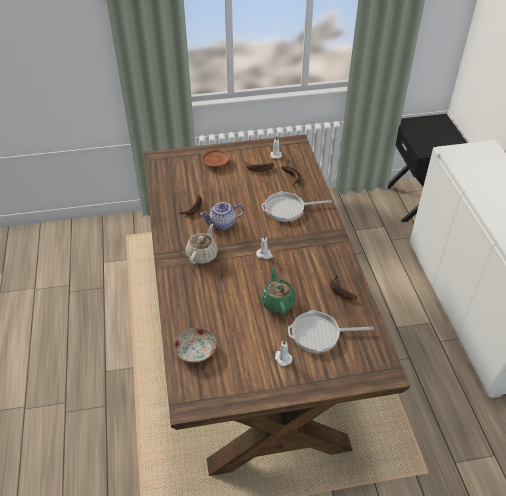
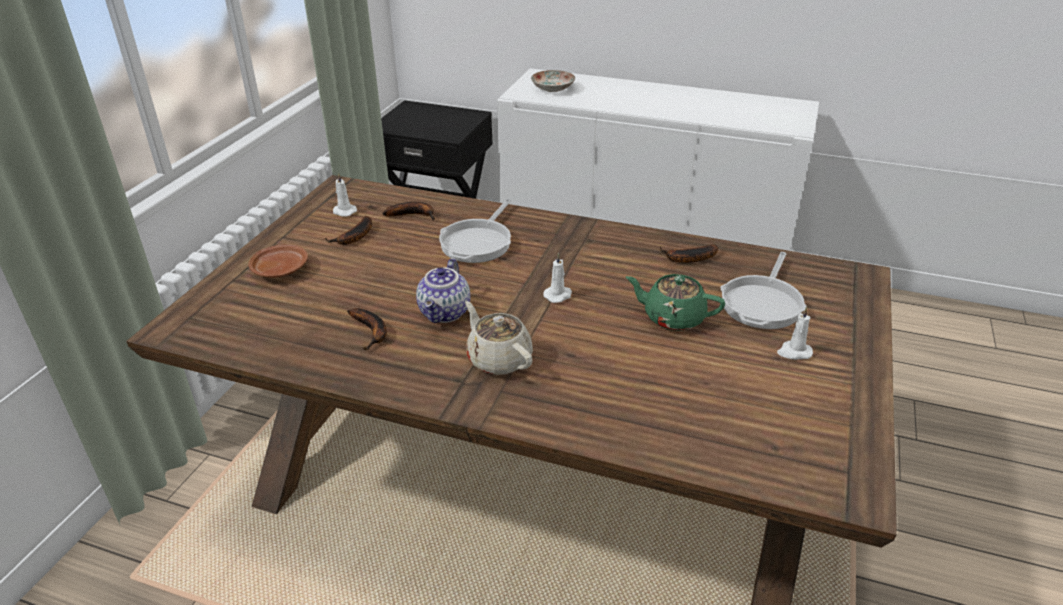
camera: 60 degrees left, 10 degrees down
plate [174,328,216,363] -> plate moved to [531,70,575,92]

